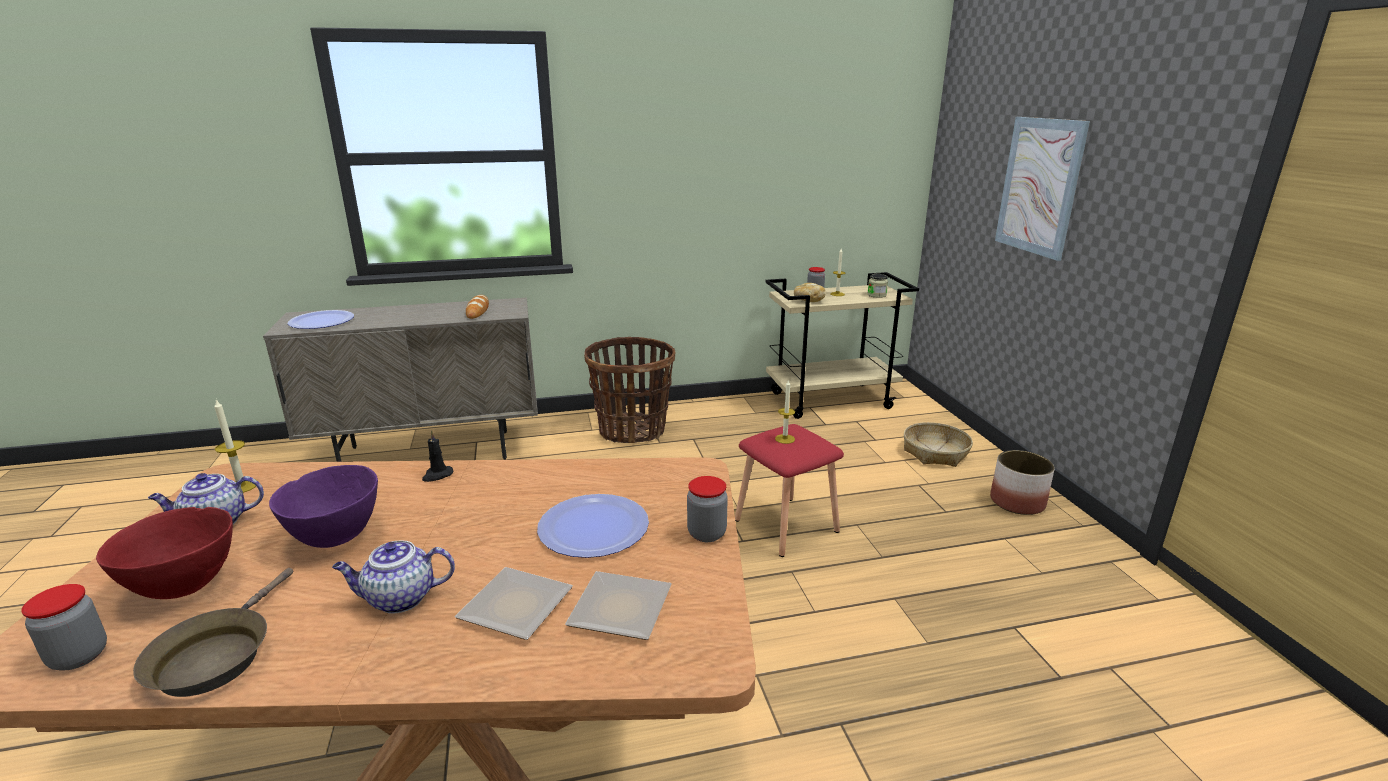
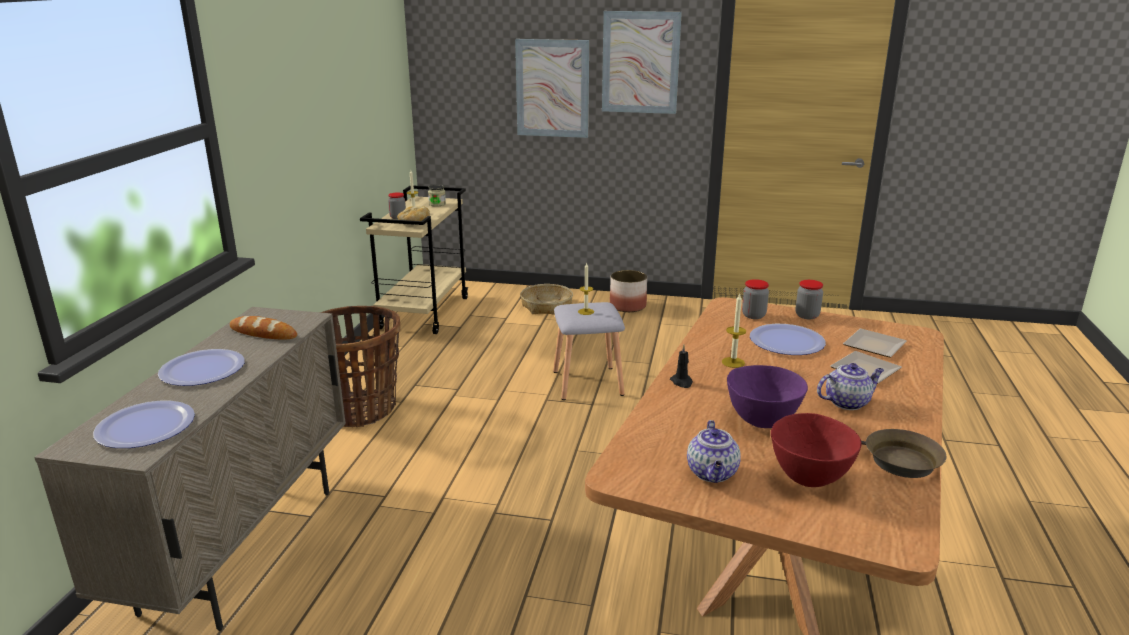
camera: 65 degrees left, 0 degrees up
jar [21,584,107,670] -> jar moved to [742,279,769,319]
candle [214,400,258,493] -> candle moved to [722,294,746,368]
teapot [332,540,455,614] -> teapot turned 120 degrees counterclockwise [817,363,884,410]
red stool [735,424,844,557] -> grey stool [553,302,625,400]
none -> plate [158,349,245,386]
none -> picture [602,11,682,114]

